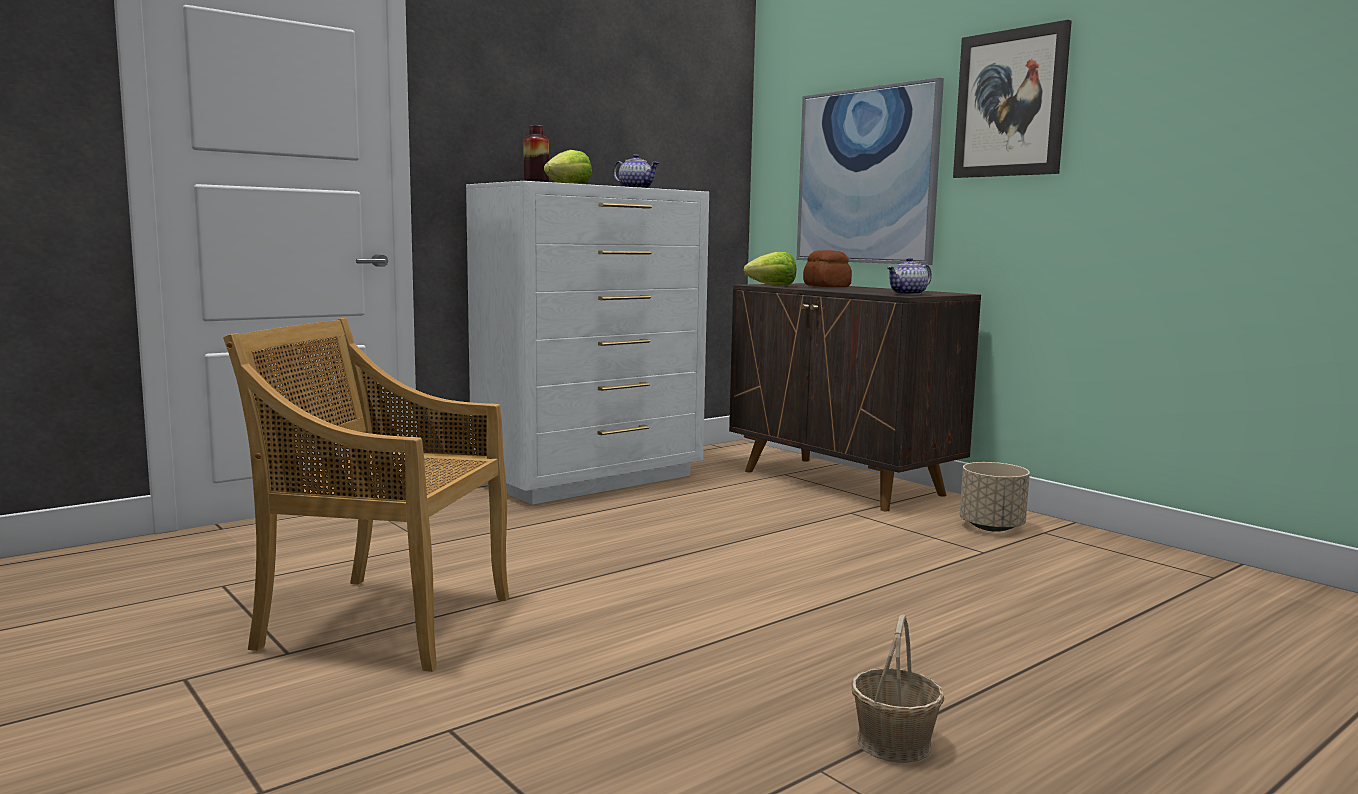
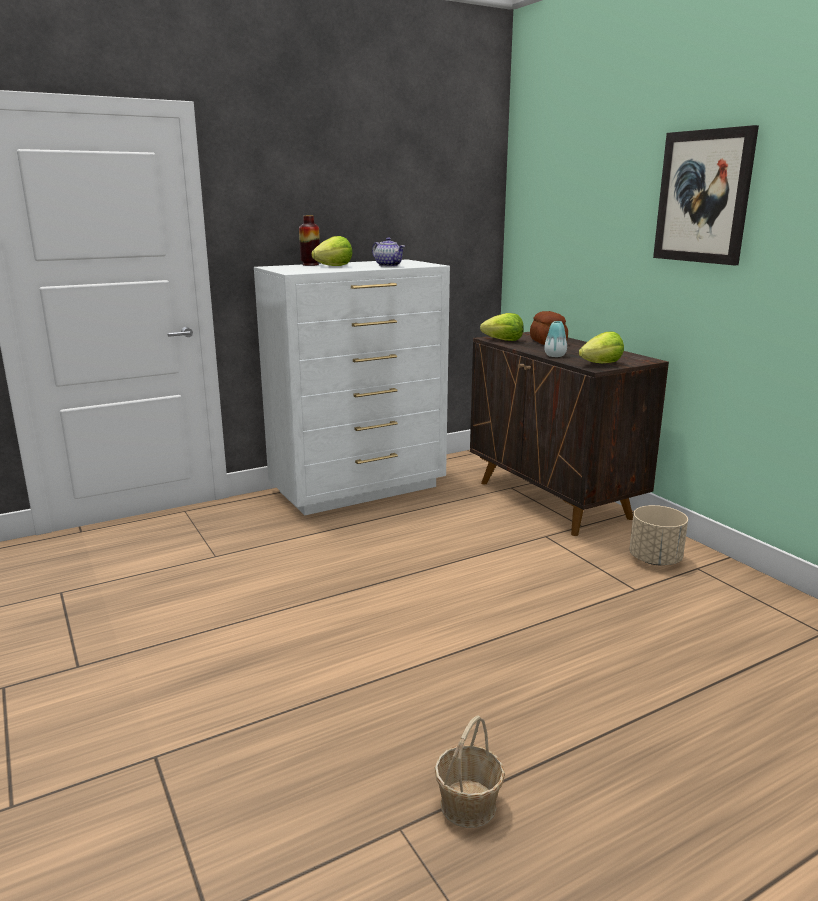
camera: 10 degrees right, 10 degrees up
beige chair [223,318,509,672] -> none
picture [797,77,944,265] -> none
teapot [887,257,932,295] -> lettuce [579,331,624,363]
none -> vase [544,321,567,357]

